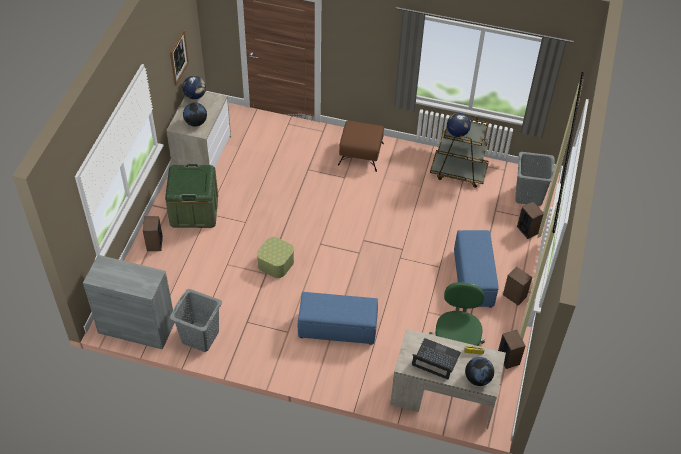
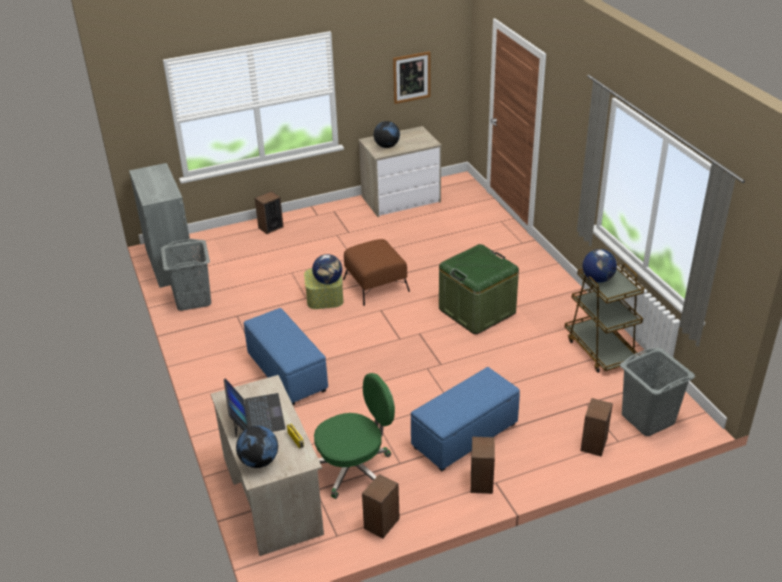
camera: 55 degrees right, 15 degrees down
green storage box [165,164,218,228] -> green storage box moved to [439,244,519,334]
globe [183,76,206,99] -> globe moved to [312,254,342,284]
brown ottoman [338,121,384,172] -> brown ottoman moved to [343,239,410,306]

